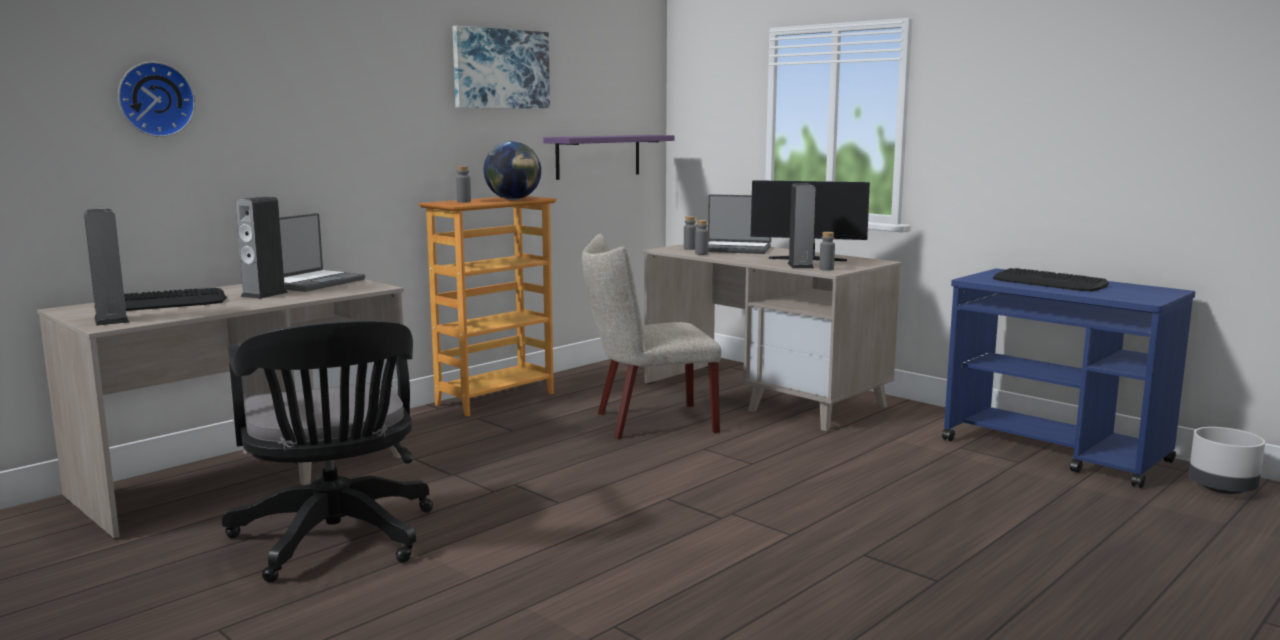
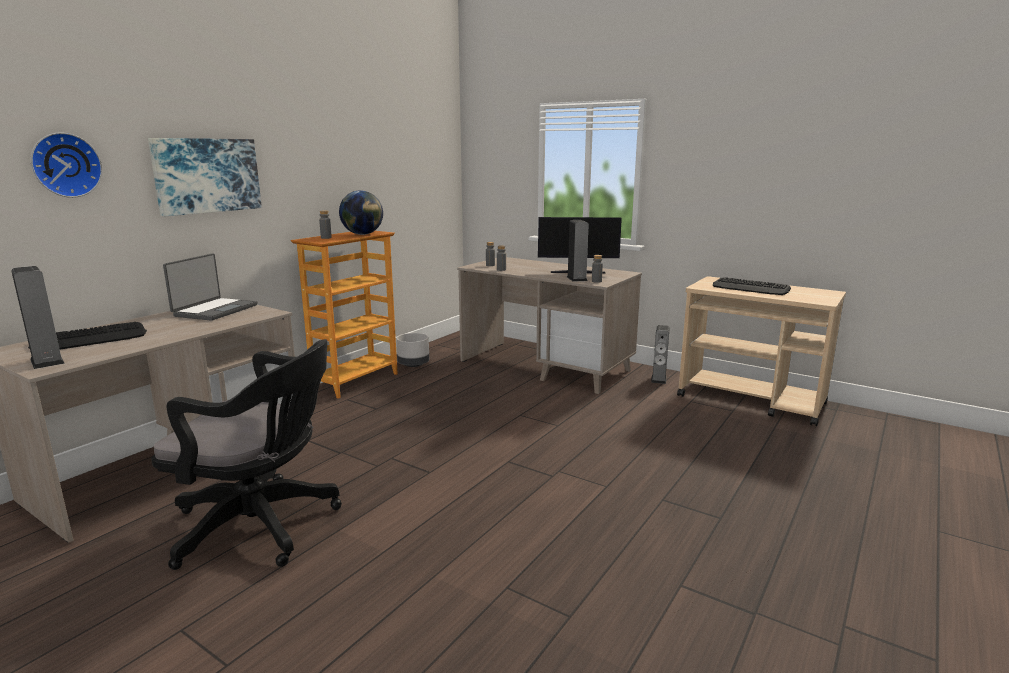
camera: 10 degrees left, 5 degrees up
black office chair [222,320,433,583] -> black office chair turned 45 degrees counterclockwise [151,339,342,570]
speaker [235,197,288,299] -> speaker moved to [651,325,669,384]
picture [452,26,550,108] -> picture moved to [148,138,262,216]
purple shelf [543,135,674,180] -> none
beige chair [582,234,722,439] -> none
laptop [708,194,771,254] -> none
blue cart [942,269,1196,488] -> beige cart [677,276,846,426]
grey planter [1189,427,1265,494] -> grey planter moved to [396,333,429,367]

